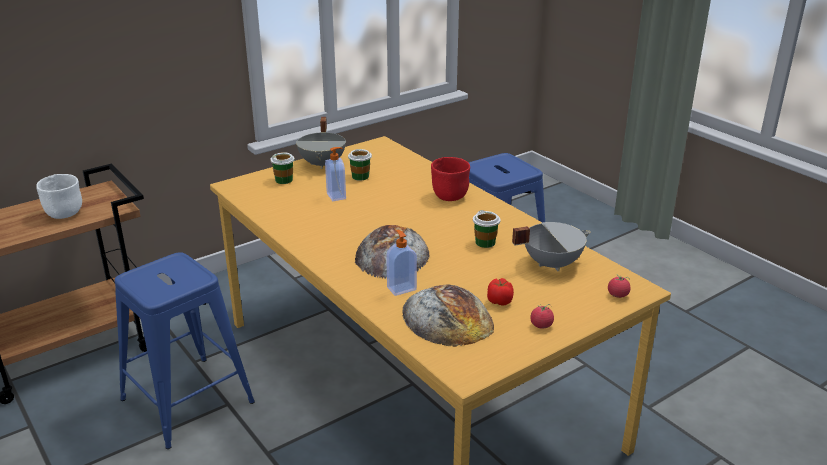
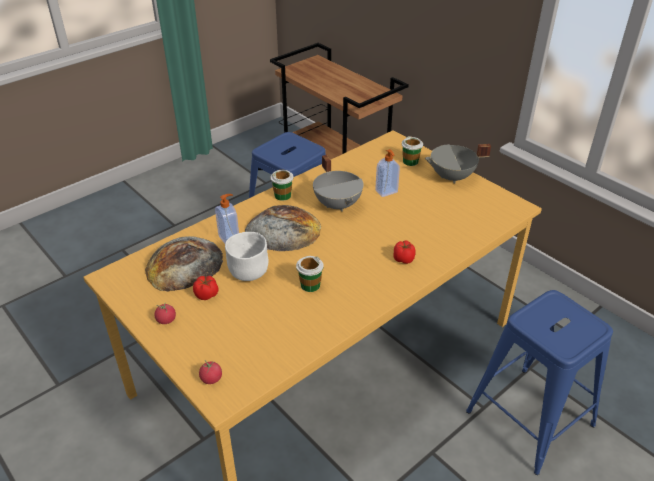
camera: 85 degrees right, 10 degrees up
white bowl [36,174,82,219] -> white bowl moved to [225,232,268,281]
cup [348,149,372,181] -> cup moved to [271,170,294,201]
red bowl [431,157,470,201] -> tomato [393,240,416,264]
grey cooking pot [512,222,591,271] -> grey cooking pot moved to [313,155,364,212]

